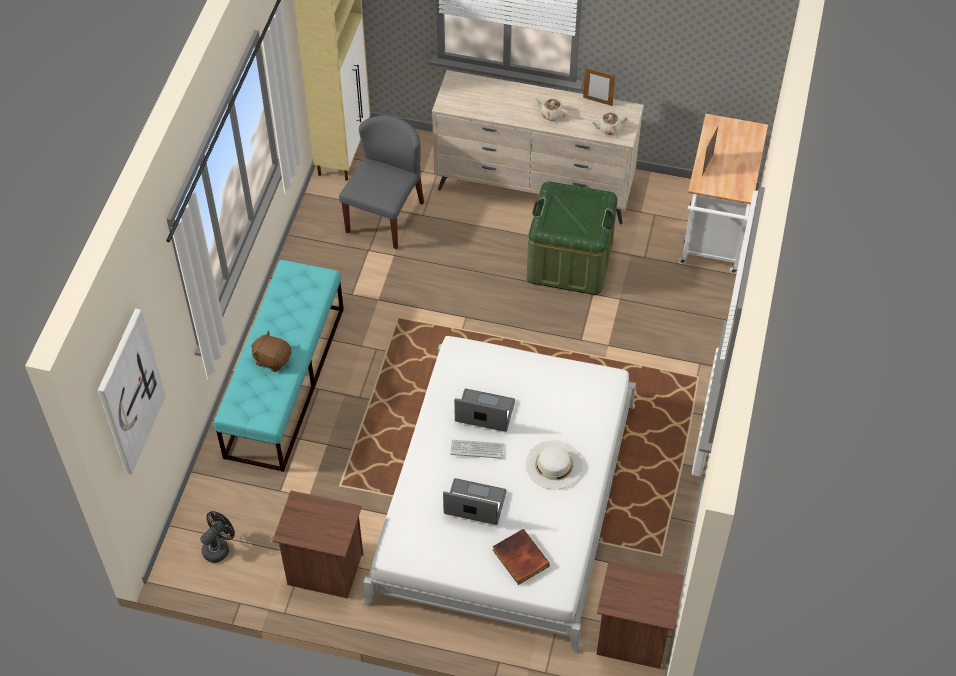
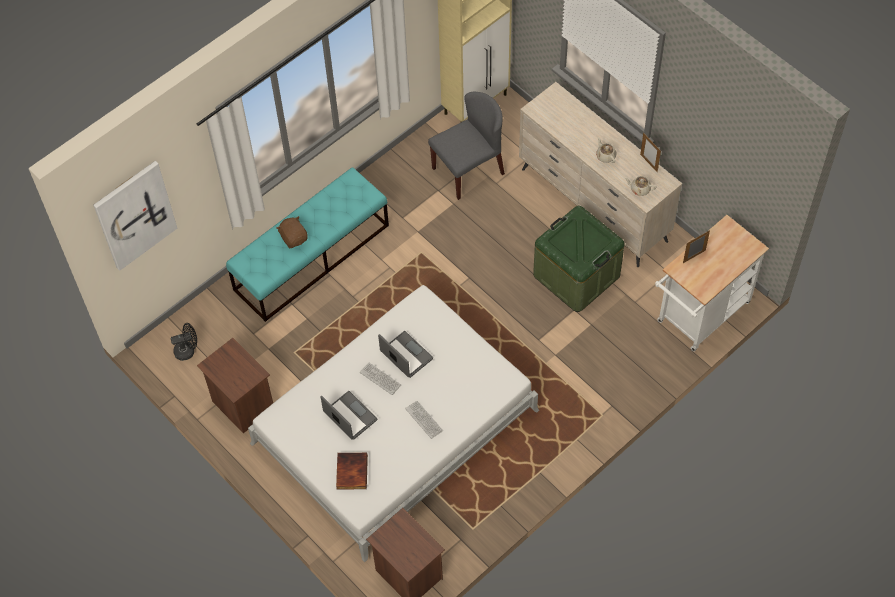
camera: 35 degrees right, 5 degrees up
white hat [526,440,583,489] -> keyboard [405,401,443,439]

